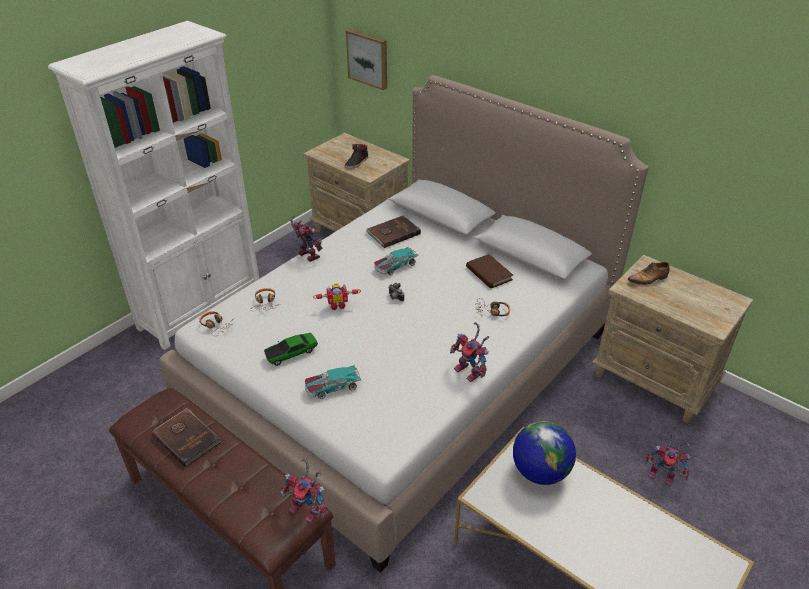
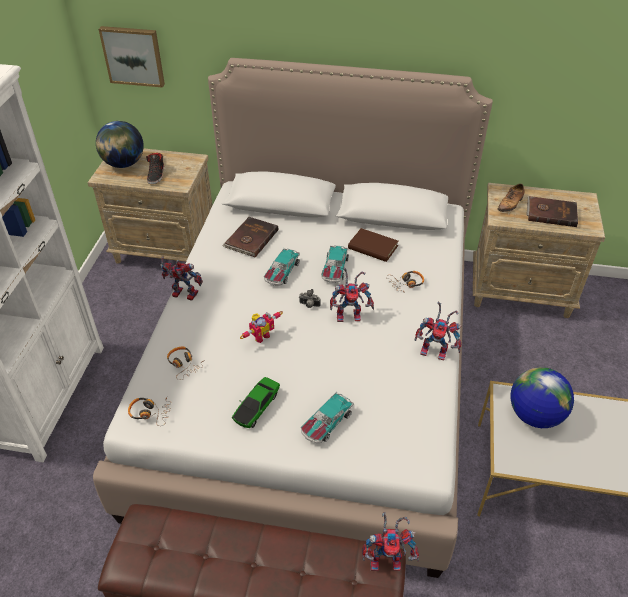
camera: 30 degrees left, 5 degrees up
brown book [152,408,221,468] -> brown book moved to [527,196,578,227]
toy robot [645,433,691,485] -> toy robot moved to [330,268,374,322]
none -> globe [96,121,144,168]
none -> toy car [321,245,349,283]

